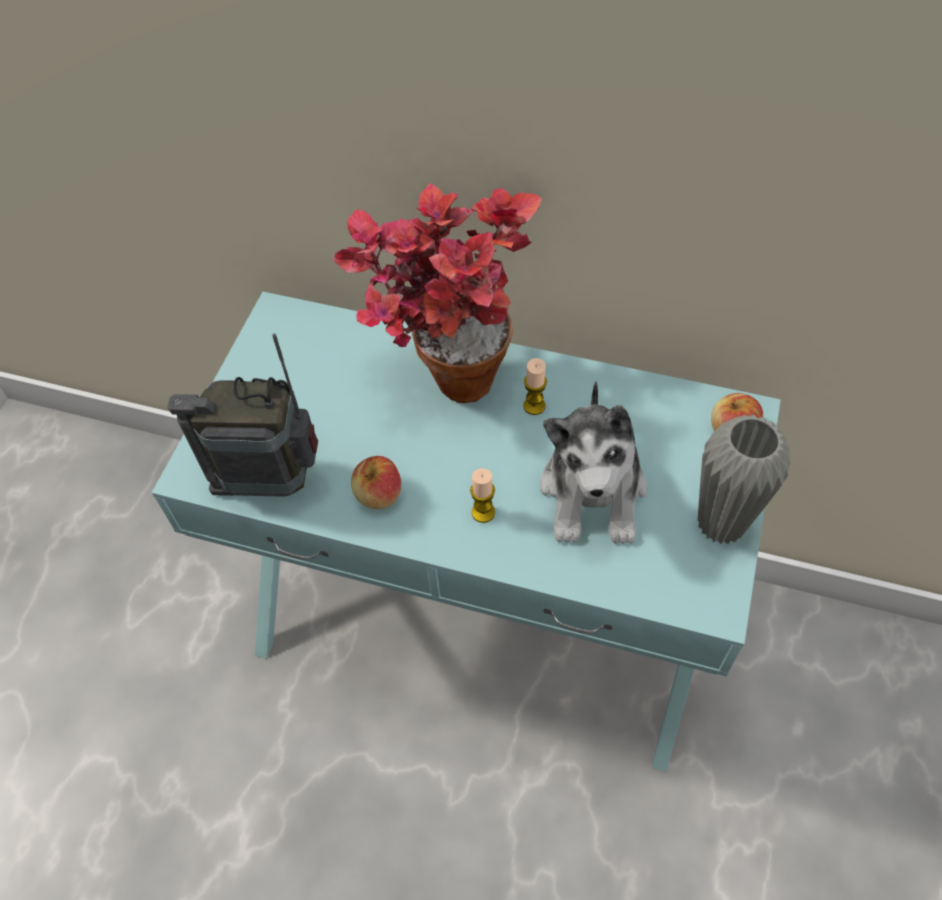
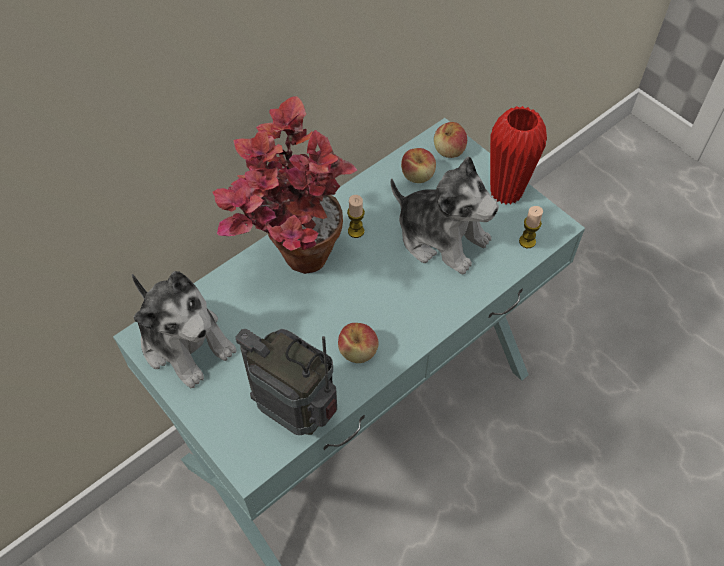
camera: 60 degrees left, 0 degrees up
radio [168,334,318,497] -> radio turned 90 degrees clockwise [236,329,337,435]
candle [470,468,495,523] -> candle moved to [519,206,543,248]
grey vase [698,415,790,544] -> red vase [490,106,547,205]
none -> plush toy [132,271,237,388]
none -> apple [401,148,436,183]

